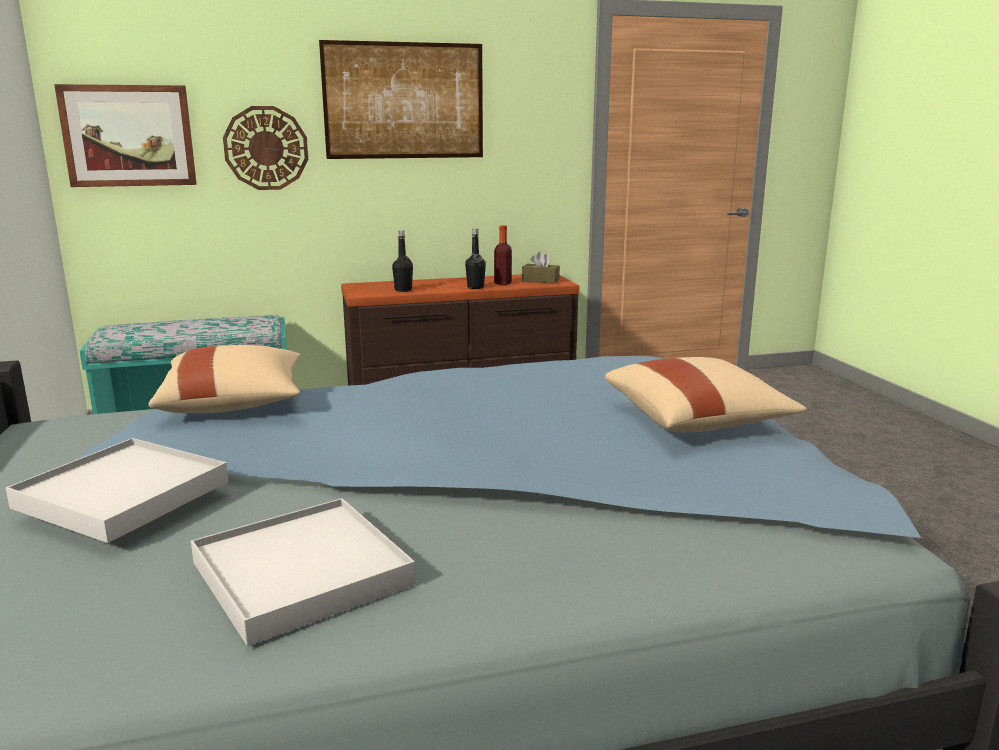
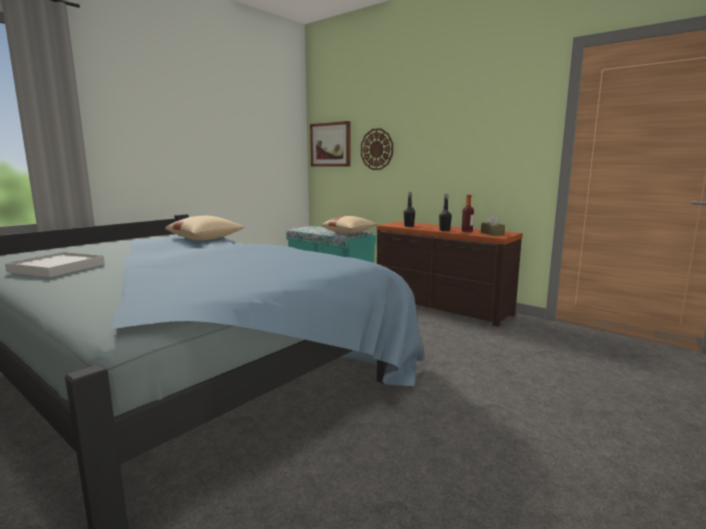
camera: 55 degrees right, 5 degrees down
white tray [6,438,229,543] -> none
picture [319,40,483,159] -> none
beige pillow [605,357,807,433] -> beige pillow moved to [321,216,377,234]

